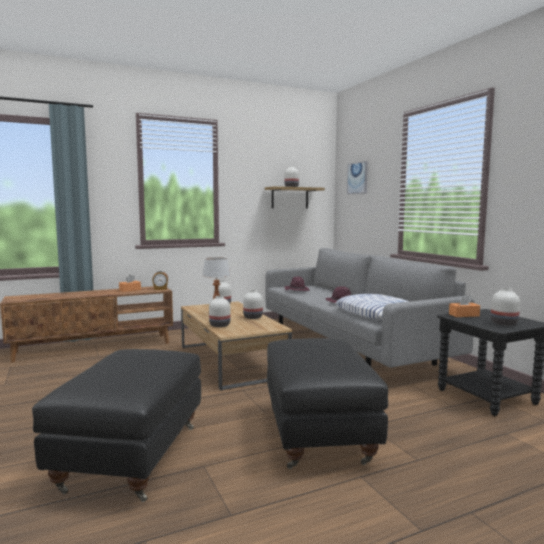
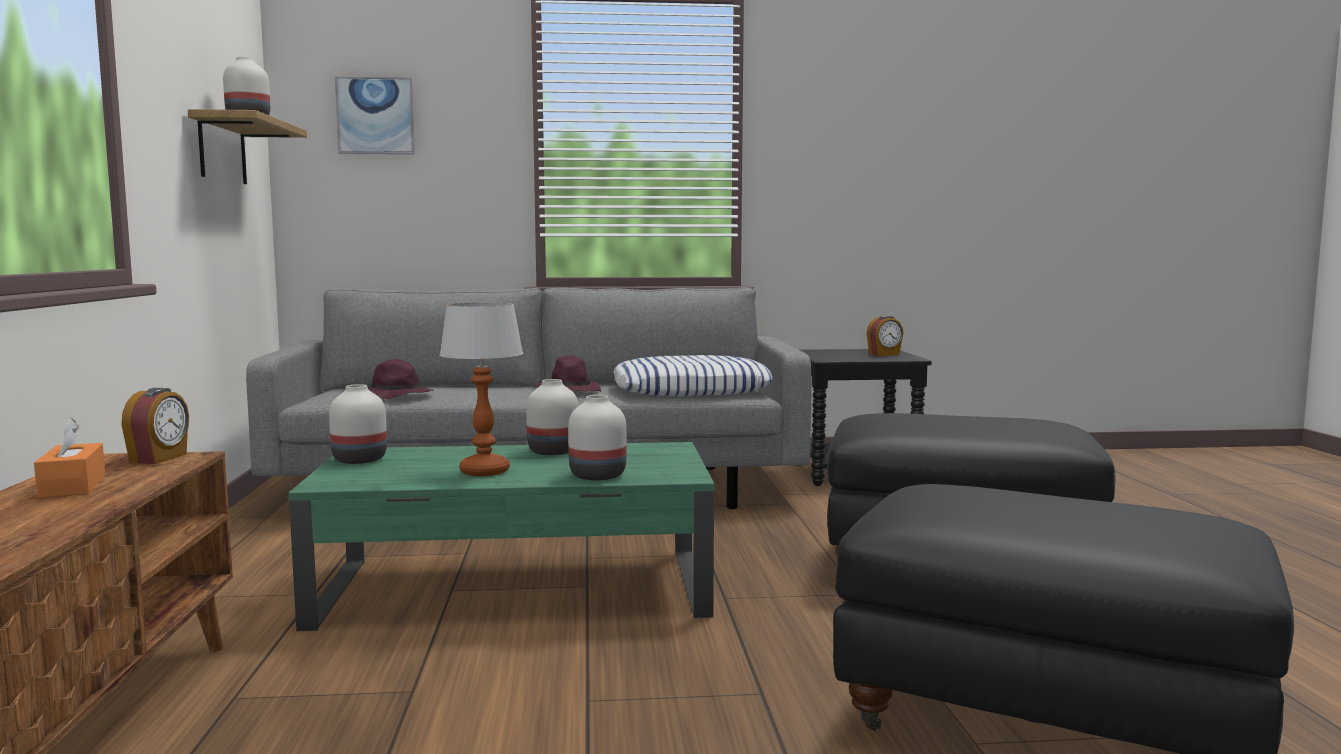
camera: 70 degrees left, 0 degrees up
brown coffee table [181,301,292,391] -> green coffee table [289,442,715,631]
orange tissue box [449,294,480,317] -> none
white vase [491,288,520,325] -> alarm clock [867,315,903,356]

